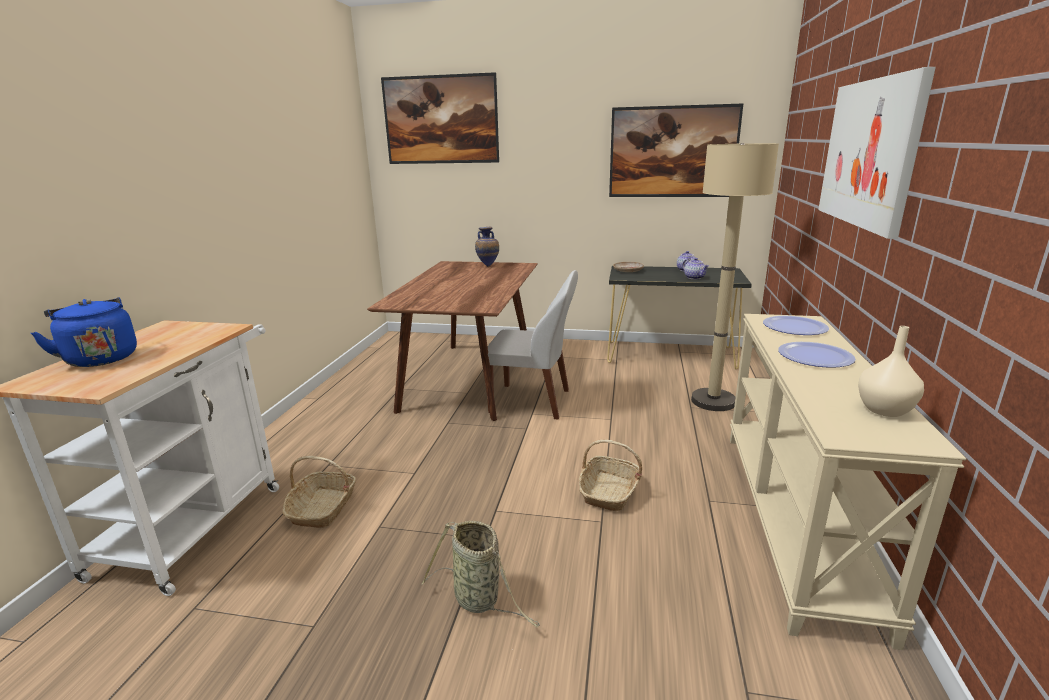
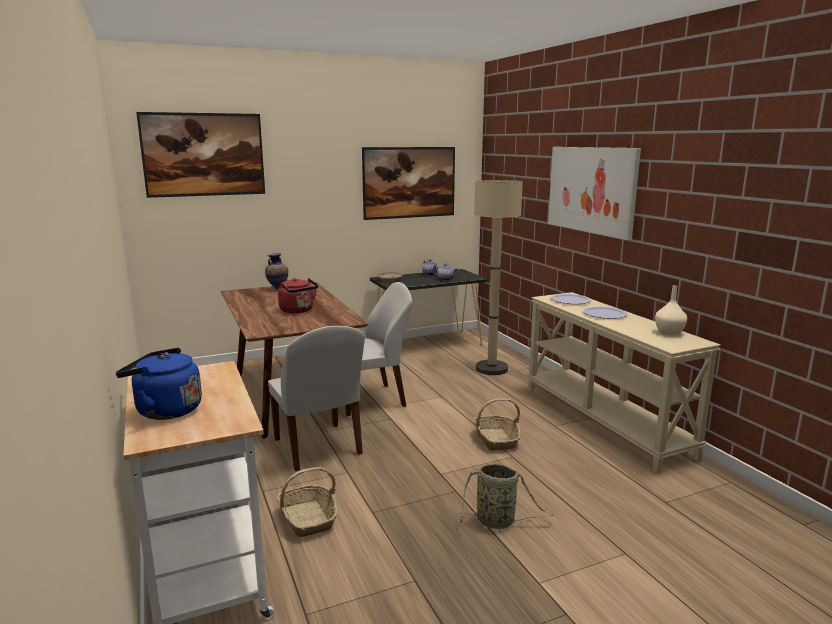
camera: 35 degrees left, 5 degrees down
none -> white chair [268,326,365,471]
none -> red kettle [278,278,318,313]

